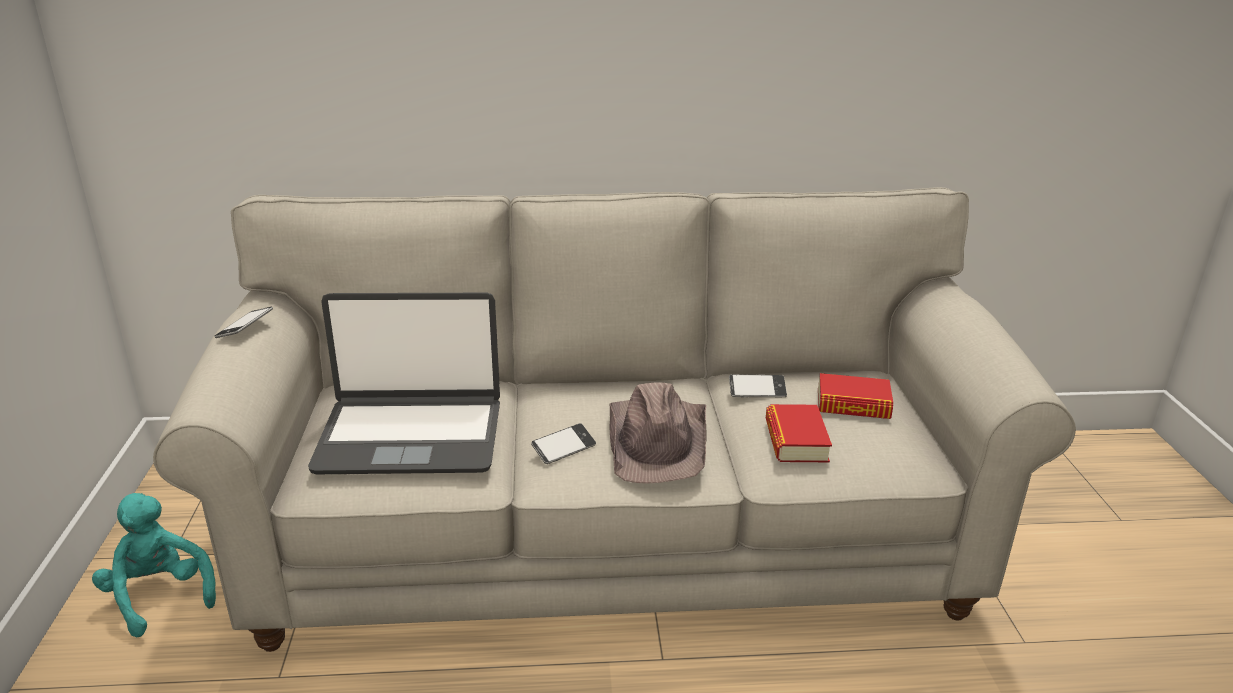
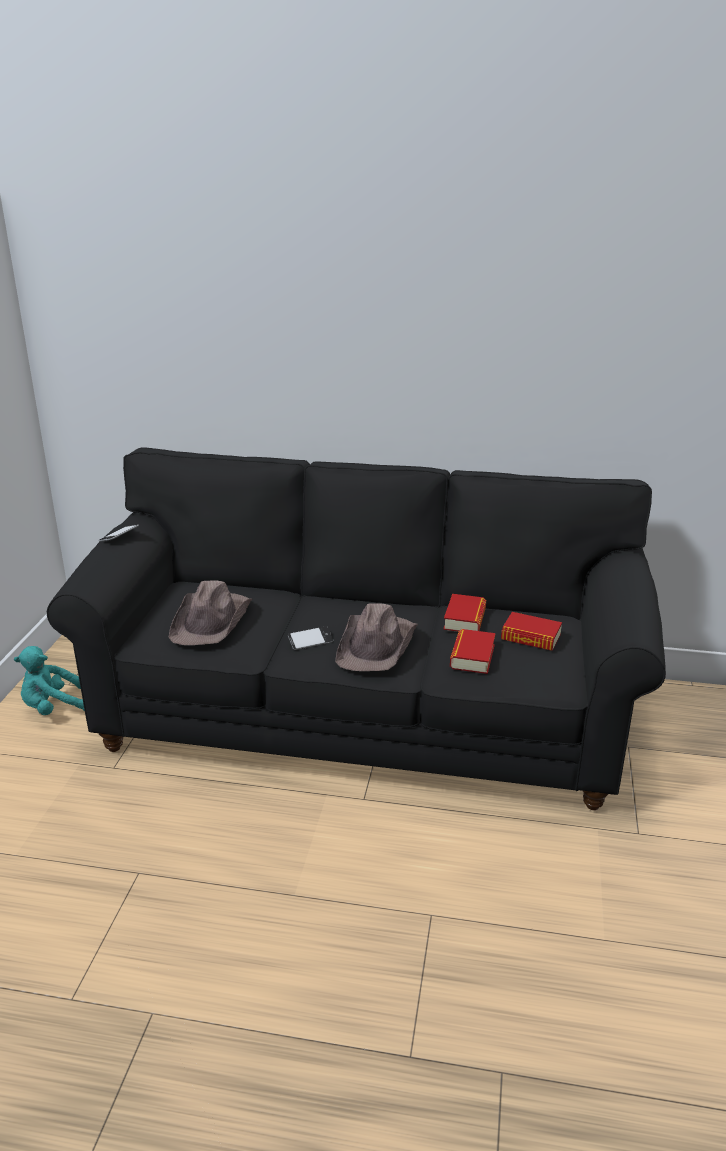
camera: 15 degrees right, 0 degrees up
turquoise plush toy [92,493,216,637] -> turquoise plush toy turned 90 degrees counterclockwise [14,646,85,715]
beige sofa [153,187,1076,652] -> black sofa [47,447,666,810]
laptop [308,293,500,474] -> brown hat [168,580,253,645]
phone [729,375,787,397] -> book [443,594,486,632]

